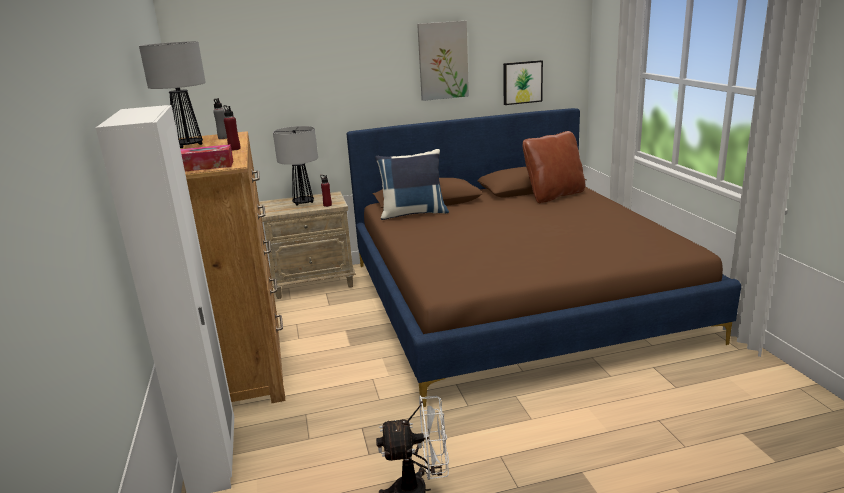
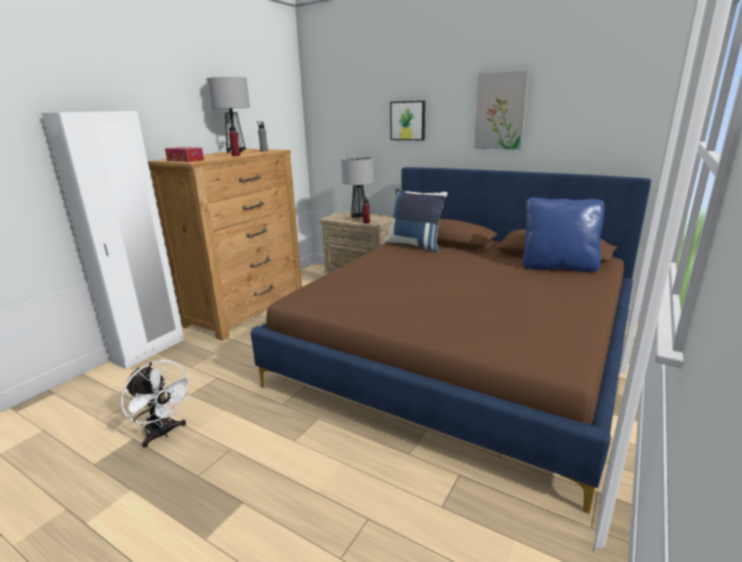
camera: 45 degrees right, 0 degrees up
picture [503,60,543,105] -> picture moved to [390,101,425,140]
brown pillow [523,131,585,203] -> blue pillow [523,198,604,272]

